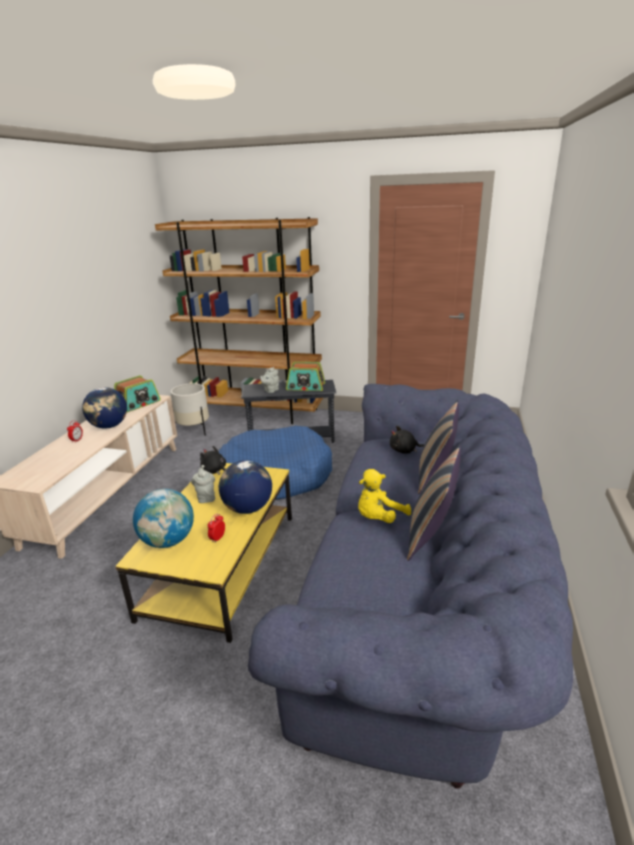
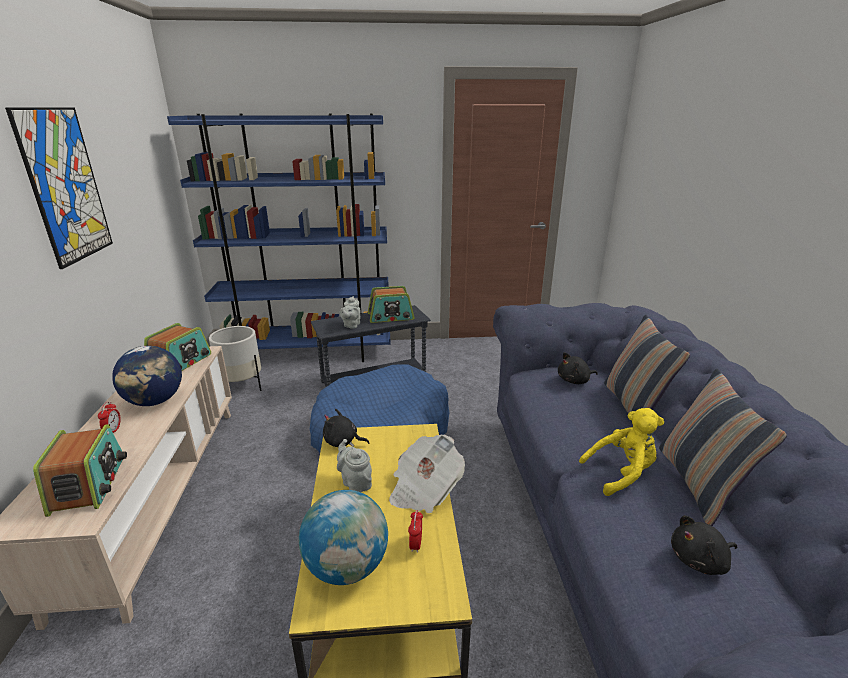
camera: 20 degrees left, 0 degrees up
brown bookcase [155,217,323,424] -> blue bookcase [167,113,391,362]
globe [219,460,272,514] -> newspaper [389,435,465,513]
yellow plush toy [358,469,411,523] -> yellow plush toy turned 135 degrees counterclockwise [579,408,664,496]
none -> picture [5,107,113,269]
none -> radio [33,424,127,517]
none -> black plush toy [671,515,737,575]

